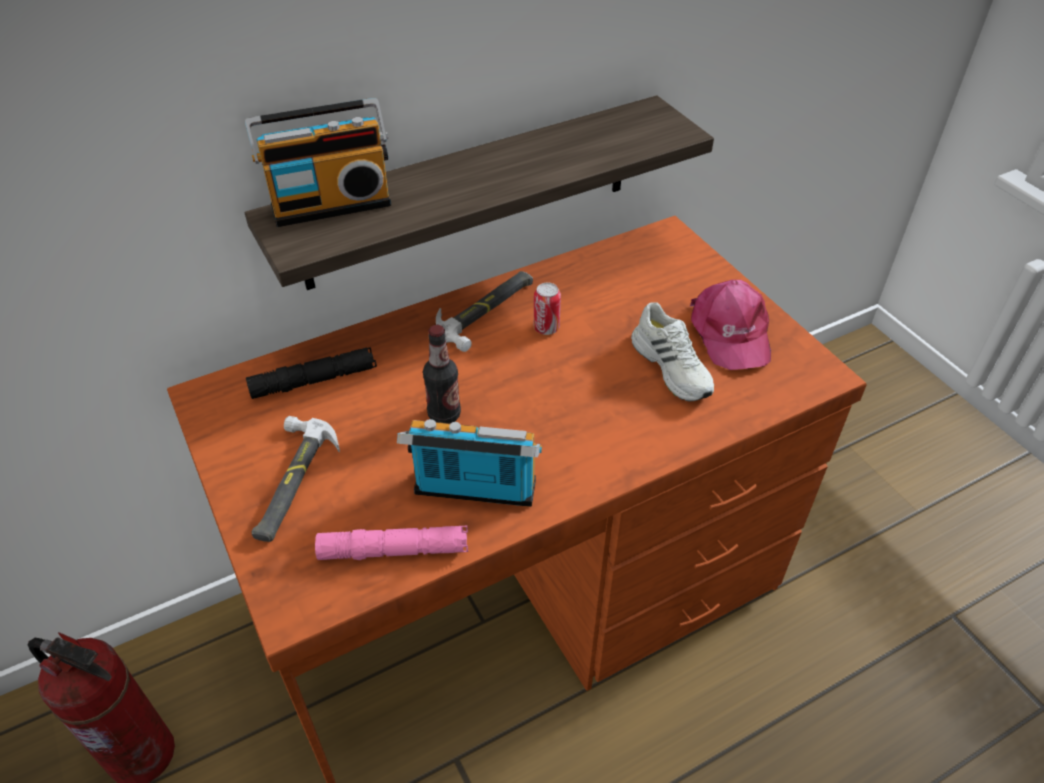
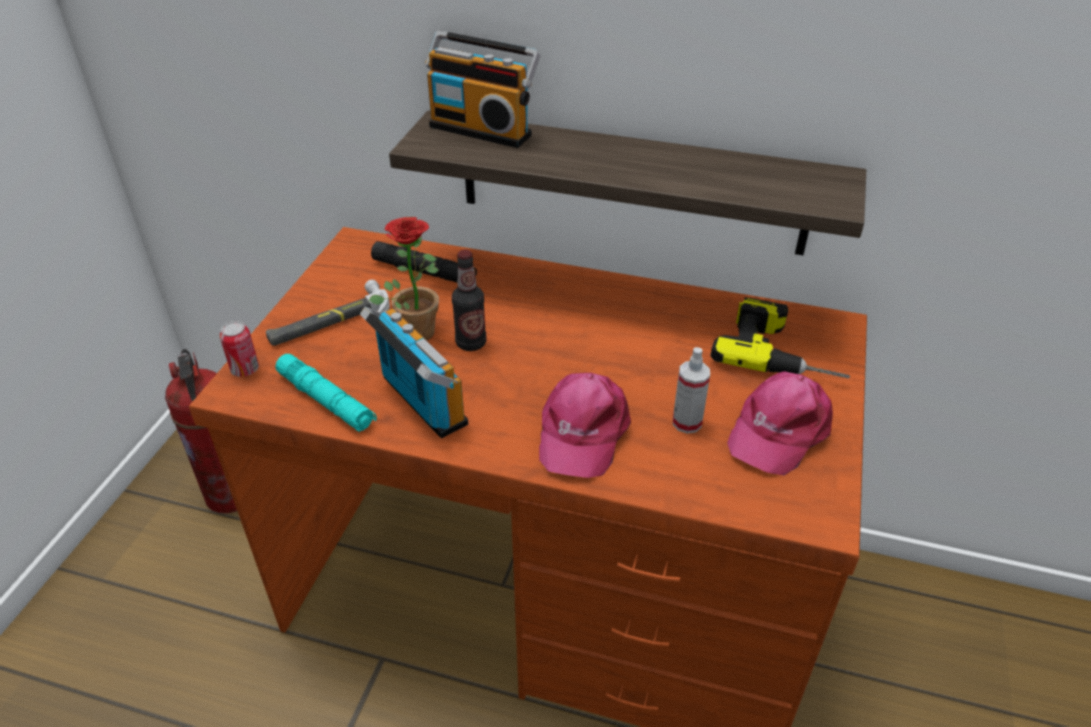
camera: 45 degrees right, 5 degrees down
pink flashlight [315,526,468,560] -> turquoise flashlight [275,354,377,432]
hammer [436,271,533,352] -> none
can [534,283,561,335] -> can moved to [220,321,259,377]
white shoe [631,302,714,402] -> spray bottle [673,347,710,434]
none -> potted plant [369,217,439,341]
none -> pink cap [539,373,631,478]
none -> power drill [710,297,850,378]

